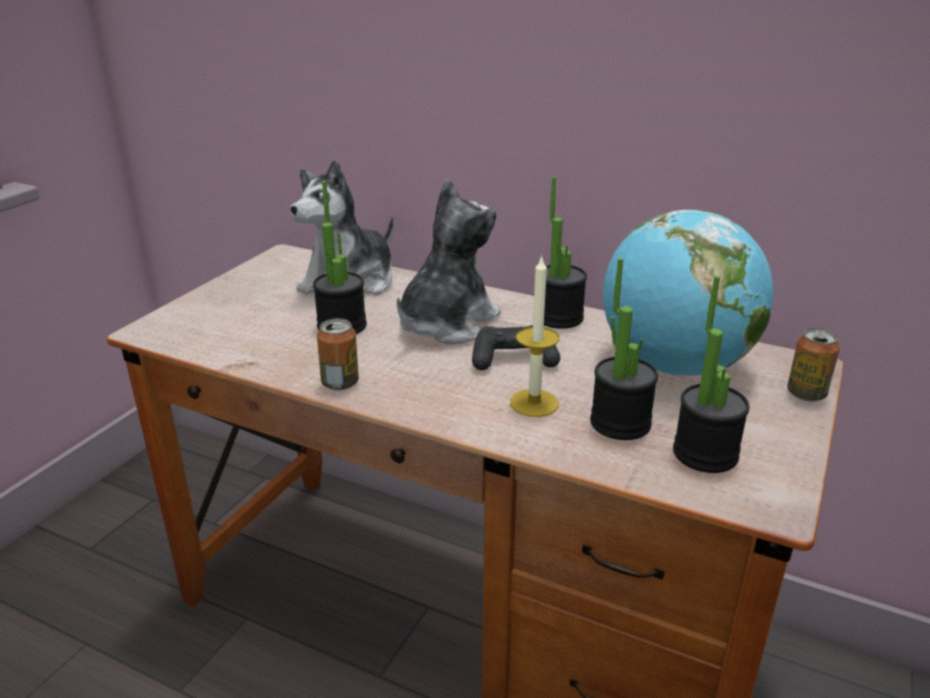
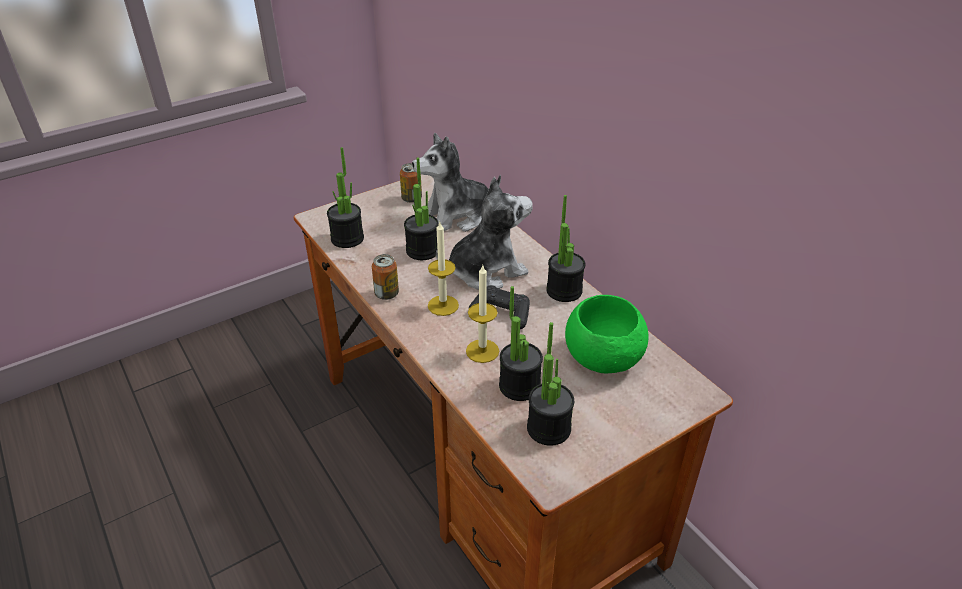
camera: 30 degrees right, 10 degrees up
globe [603,210,774,376] -> green bowl [565,295,648,373]
can [787,328,840,401] -> can moved to [400,163,422,203]
none -> potted plant [327,147,364,248]
none -> candle [428,222,459,316]

